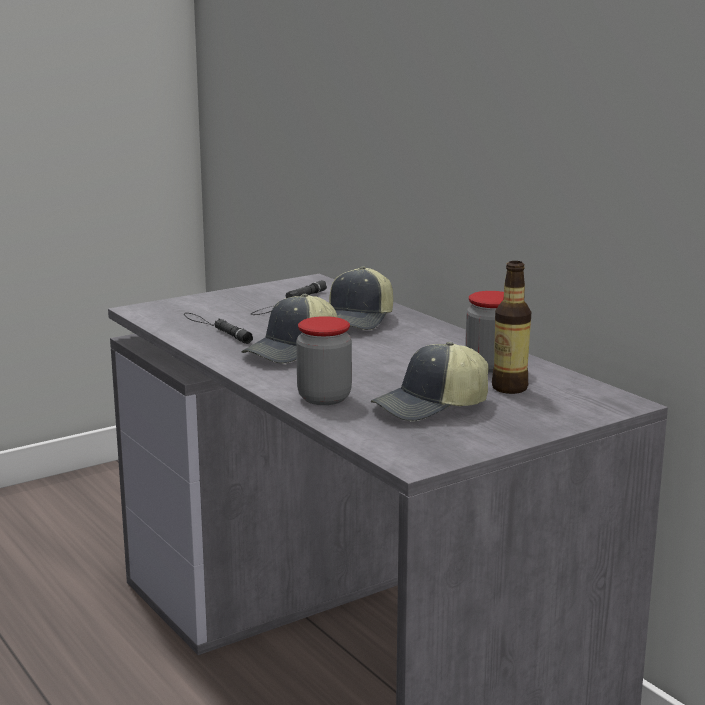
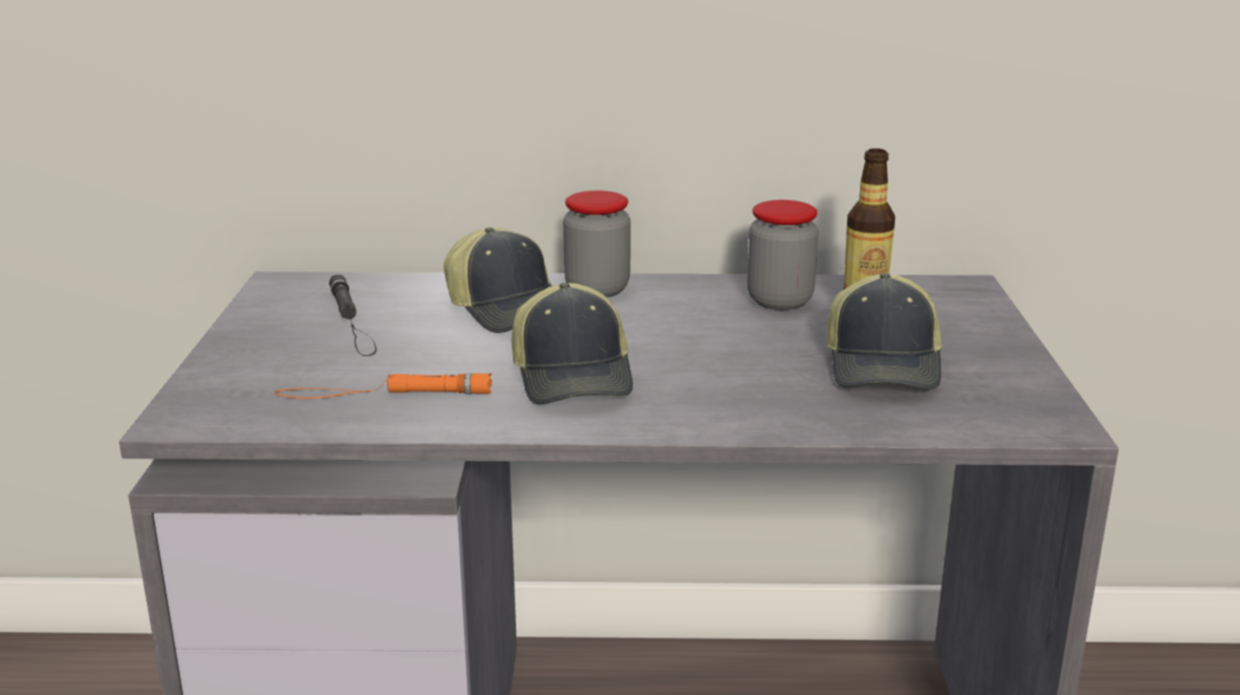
camera: 55 degrees left, 5 degrees up
black flashlight [184,313,253,344] -> orange flashlight [275,373,492,399]
jar [296,316,352,405] -> jar moved to [563,191,631,297]

